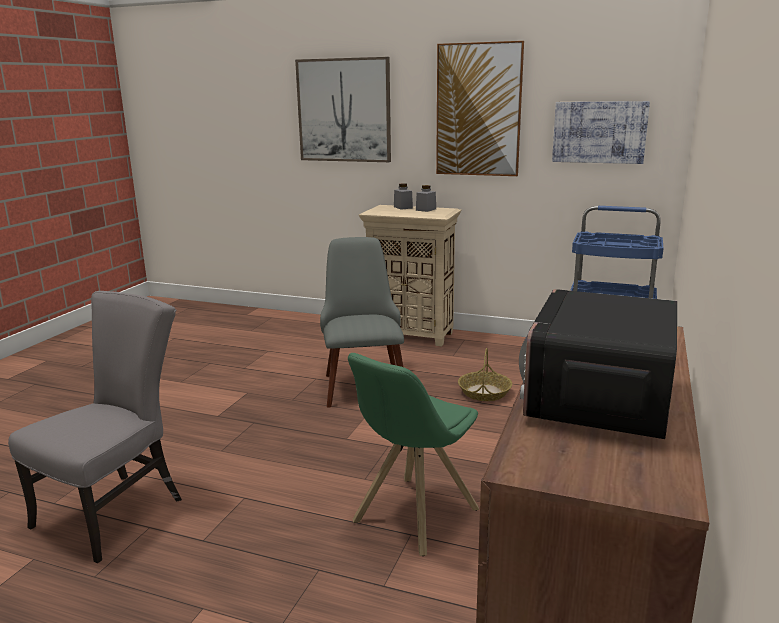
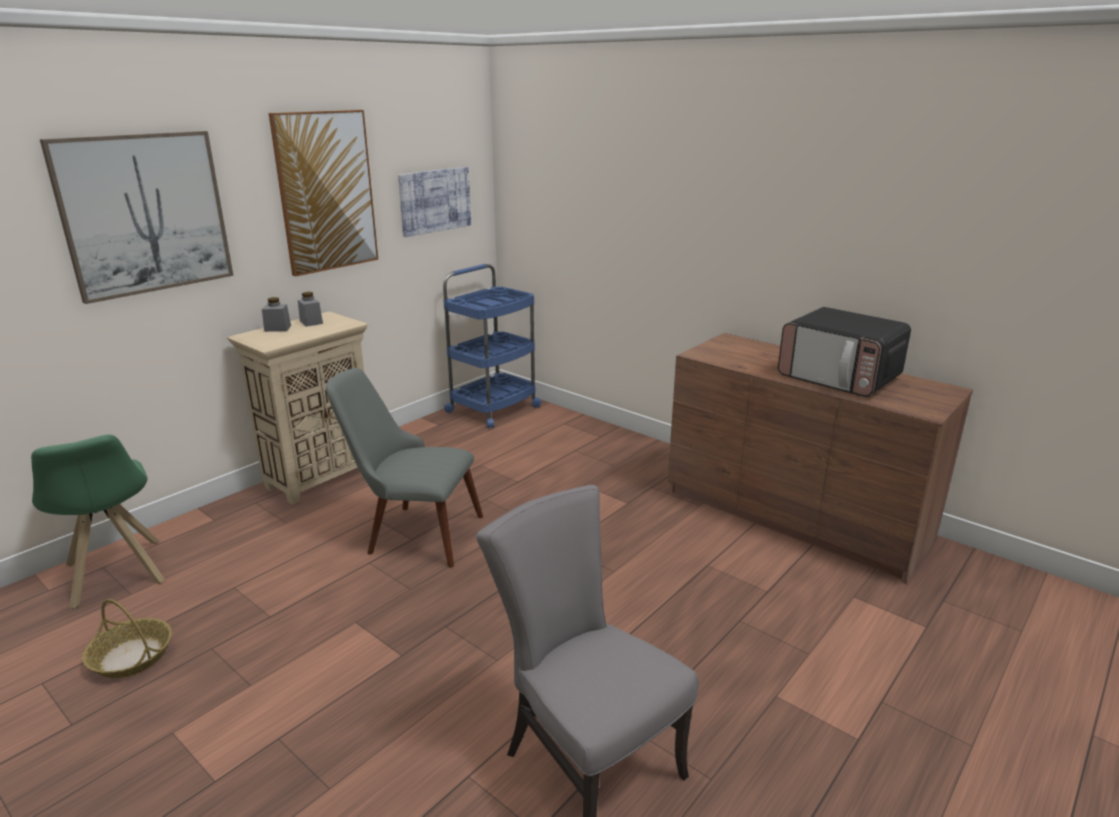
camera: 70 degrees left, 5 degrees up
green chair [348,353,479,556] -> green chair moved to [31,435,165,609]
basket [458,348,512,401] -> basket moved to [82,599,172,678]

